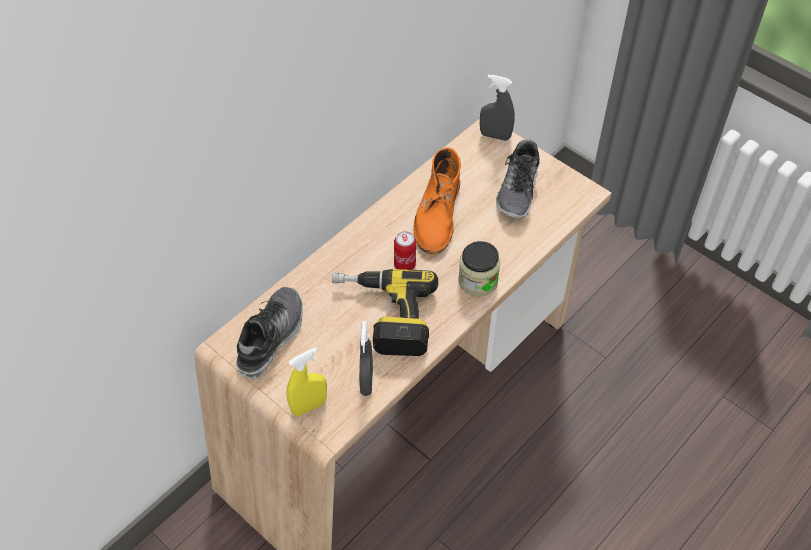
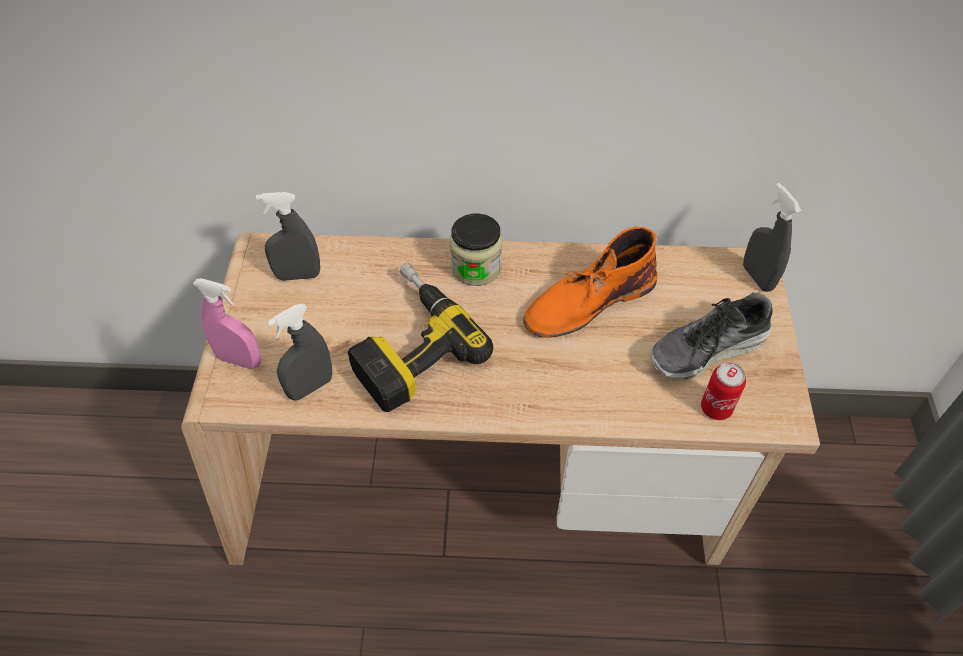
camera: 50 degrees right, 0 degrees up
shoe [236,287,303,379] -> grey spray bottle [256,192,320,281]
yellow spray bottle [286,347,327,416] -> pink spray bottle [193,278,261,369]
can [394,231,416,270] -> can moved to [701,362,746,420]
jar [458,241,500,297] -> jar moved to [450,214,502,286]

